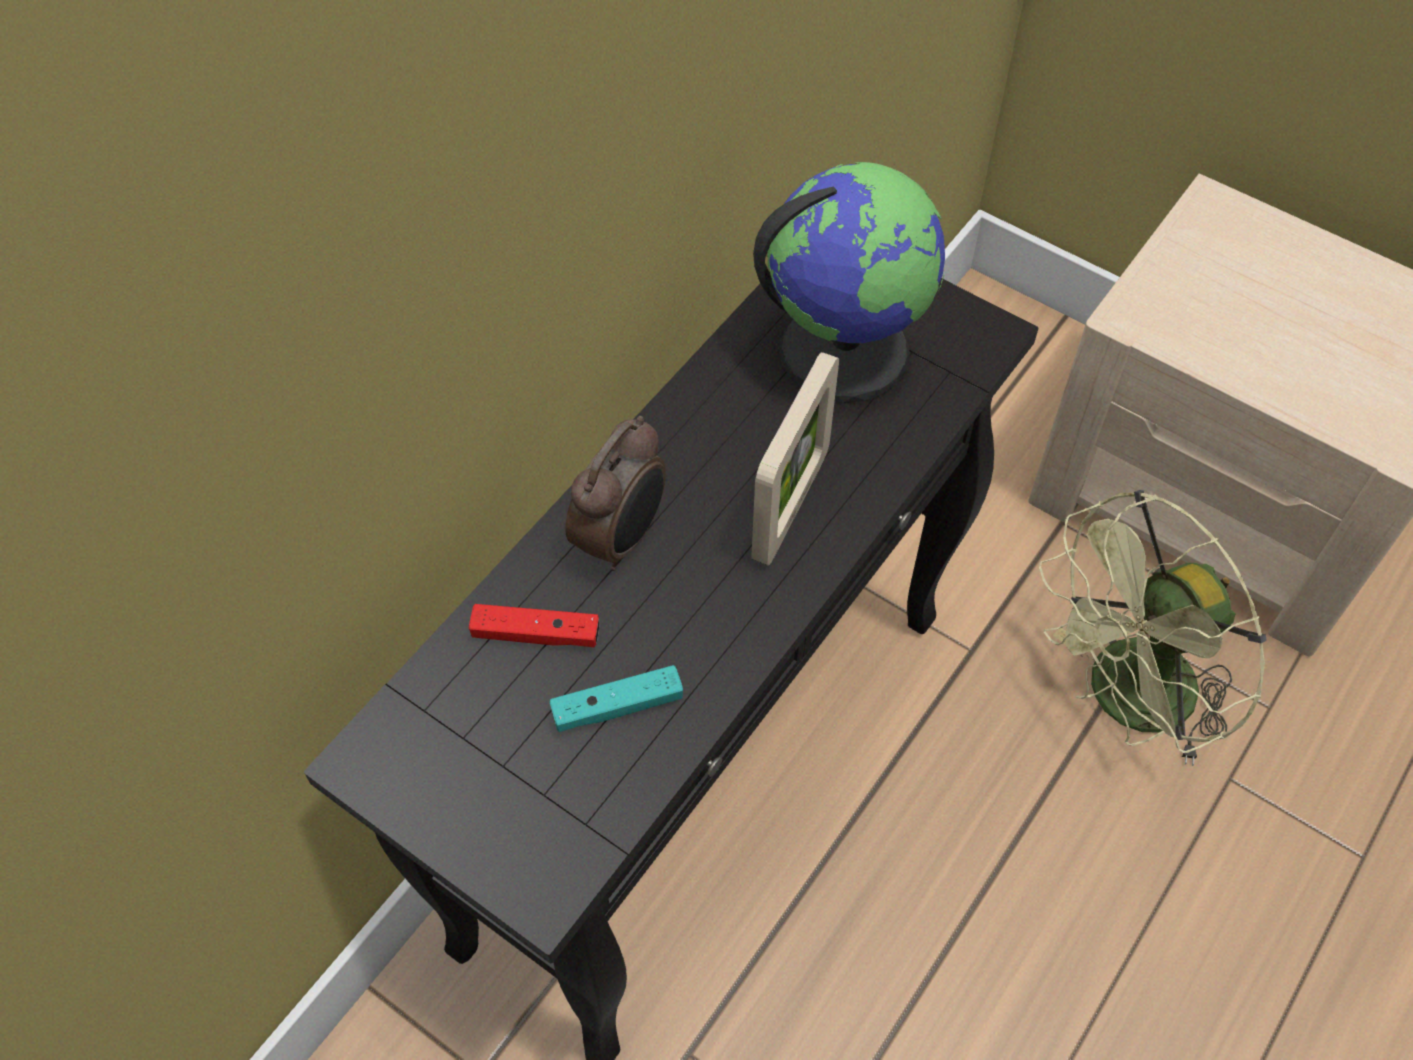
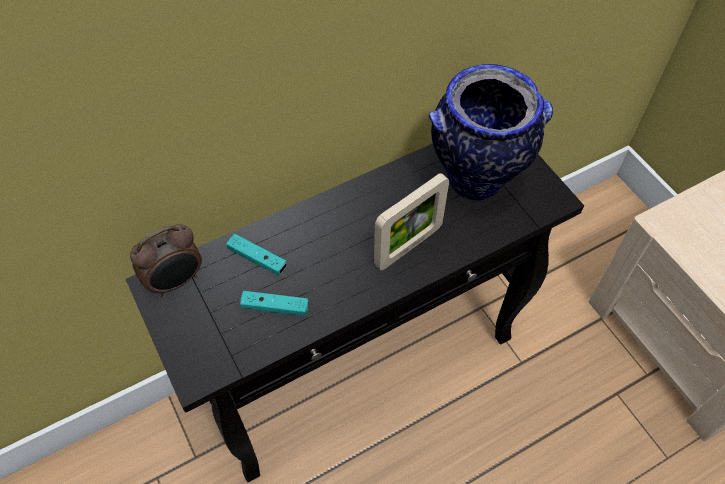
camera: 25 degrees right, 0 degrees up
red game controller [469,604,600,647] -> turquoise game controller [226,234,287,276]
alarm clock [565,416,666,571] -> alarm clock moved to [130,224,202,297]
globe [753,162,945,403] -> vase [429,64,553,201]
green fan [1039,490,1267,766] -> none

